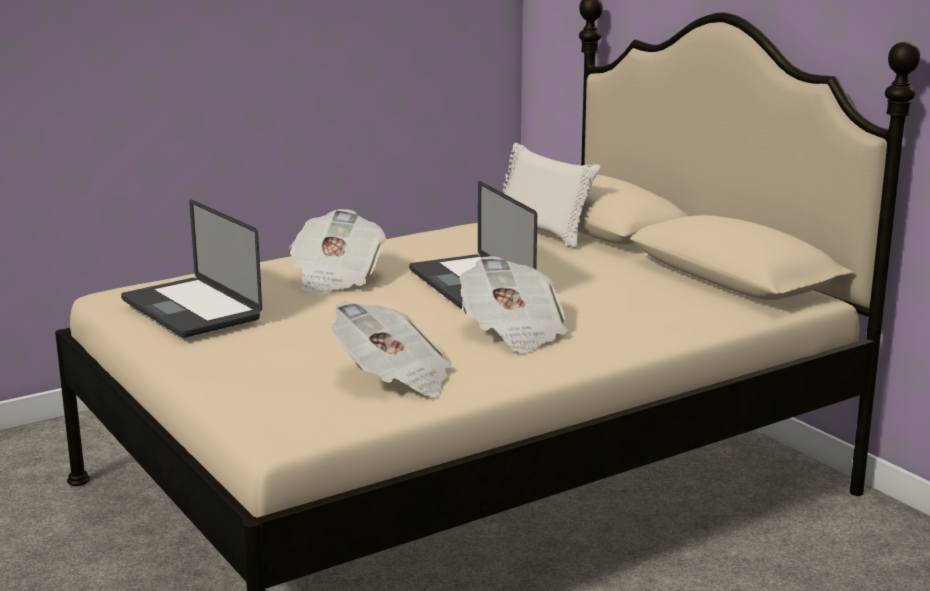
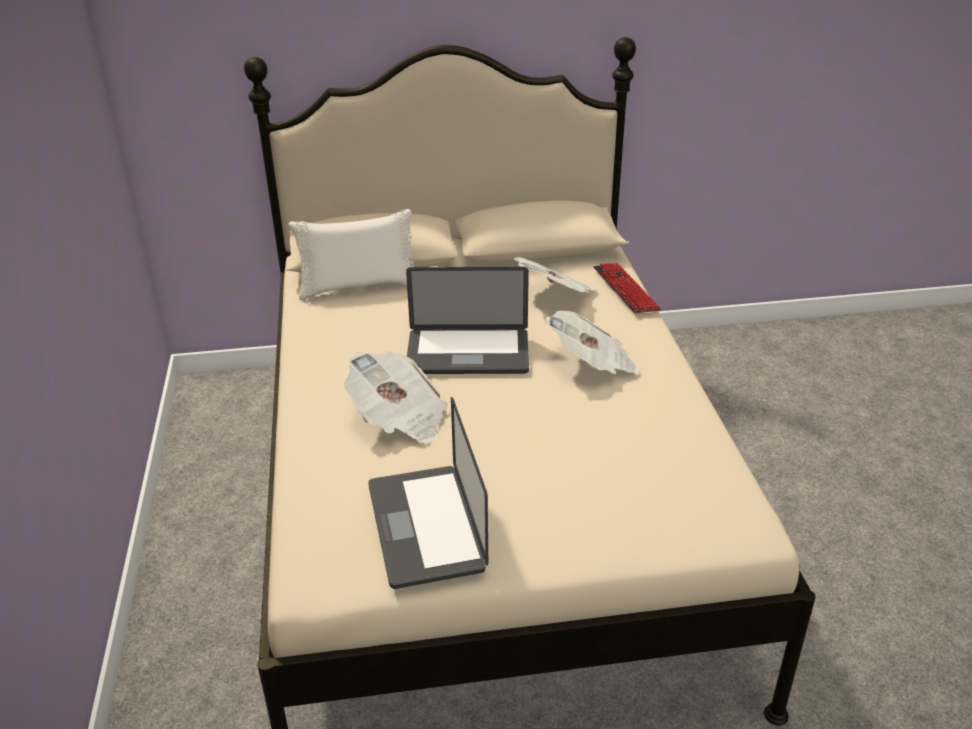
camera: 65 degrees left, 15 degrees up
laptop [121,200,262,338] -> laptop turned 90 degrees clockwise [368,397,488,589]
newspaper [331,302,452,397] -> newspaper moved to [513,257,596,293]
none -> keyboard [593,263,661,313]

